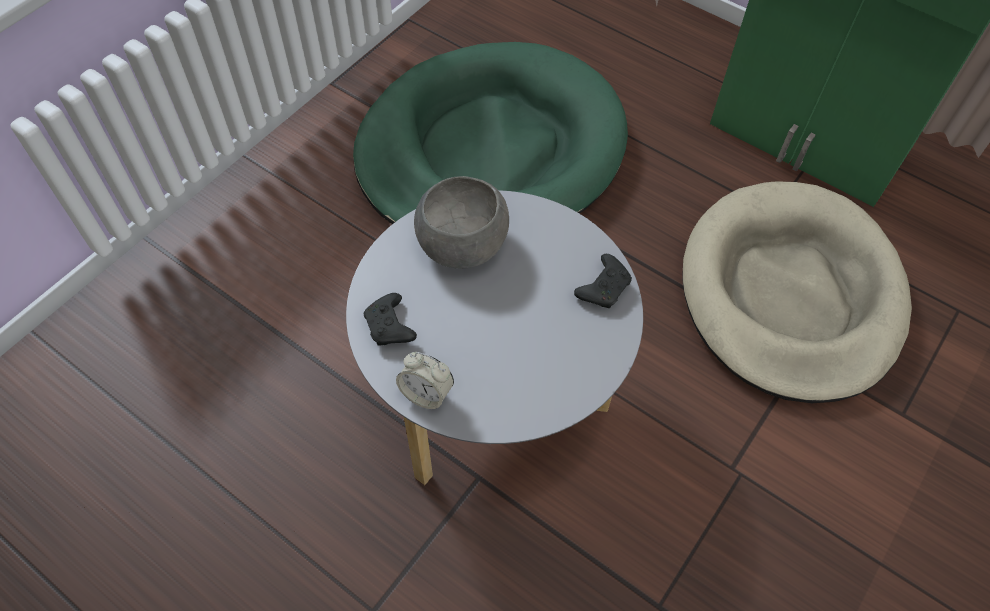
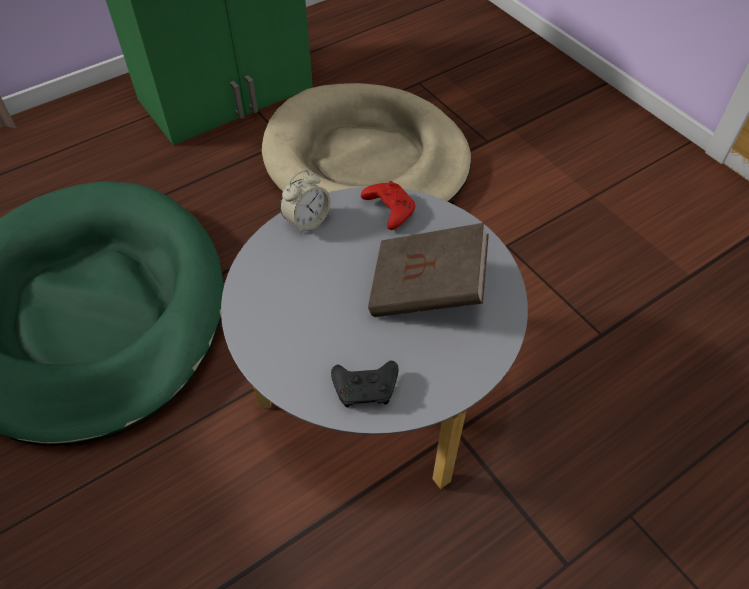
camera: 70 degrees left, 5 degrees down
alarm clock [396,352,454,409] -> alarm clock moved to [280,170,330,234]
grey bowl [414,176,509,269] -> none
black game controller [574,254,632,308] -> red game controller [361,181,415,230]
none -> brown book [368,223,489,317]

